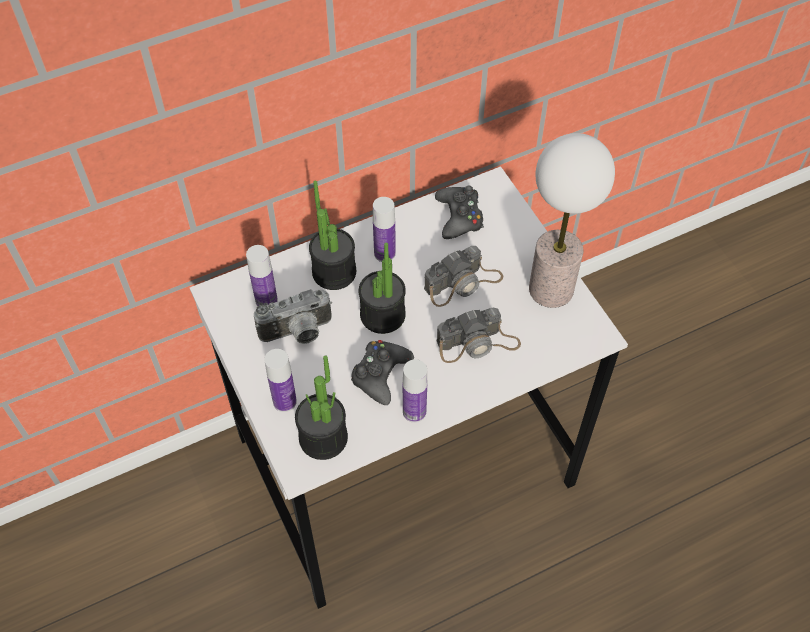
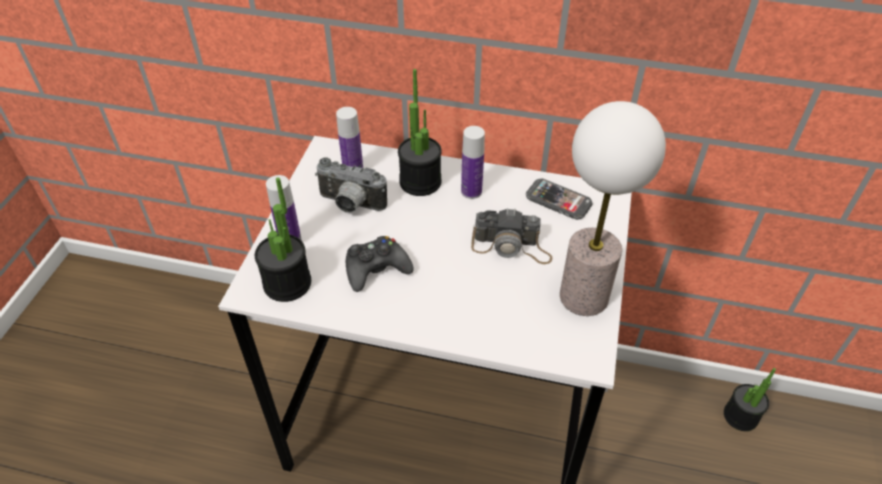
camera: 40 degrees right, 10 degrees down
potted plant [359,242,406,334] -> potted plant moved to [724,368,776,431]
bottle [403,359,427,423] -> none
black game controller [435,185,484,239] -> phone [526,178,592,220]
camera [437,308,521,363] -> none

